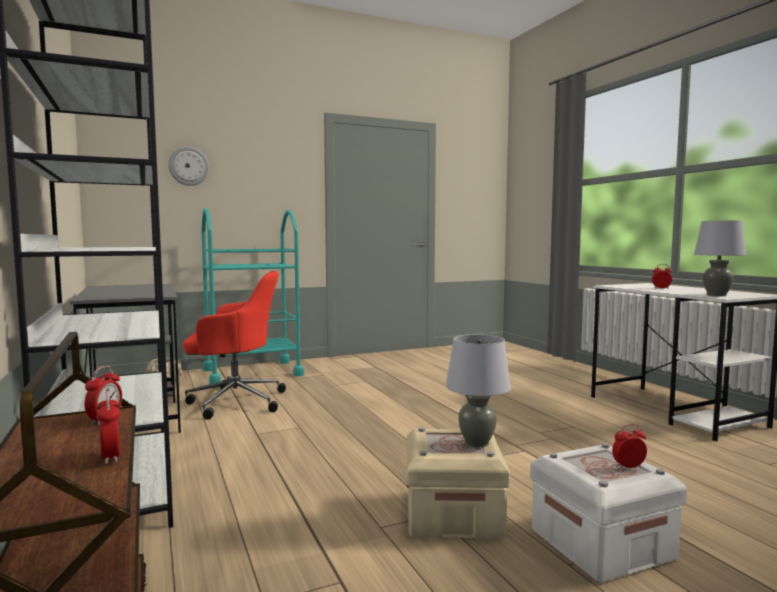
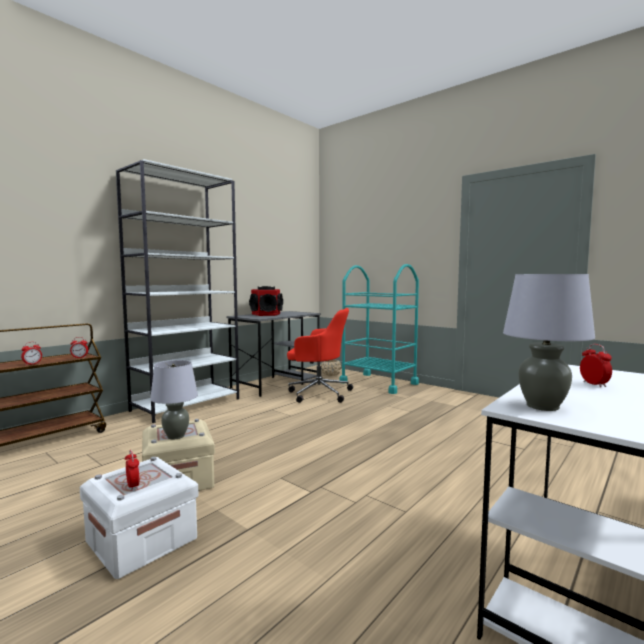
camera: 65 degrees right, 0 degrees up
wall clock [168,146,209,186] -> none
red office chair [183,271,286,420] -> red office chair turned 45 degrees counterclockwise [287,308,353,403]
none -> speaker [249,286,283,316]

